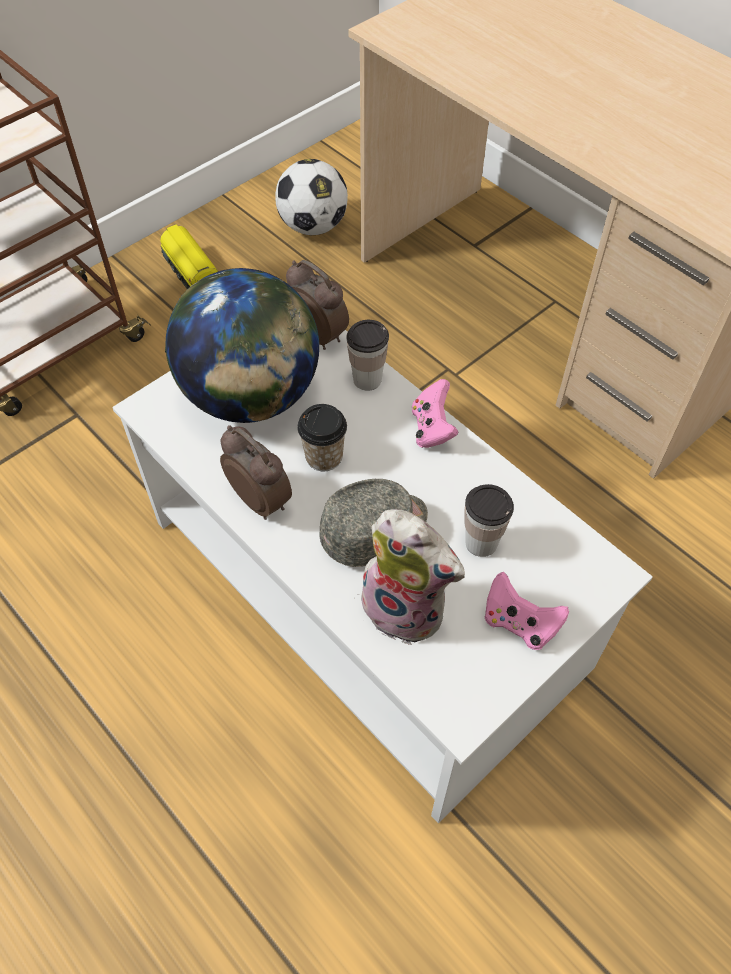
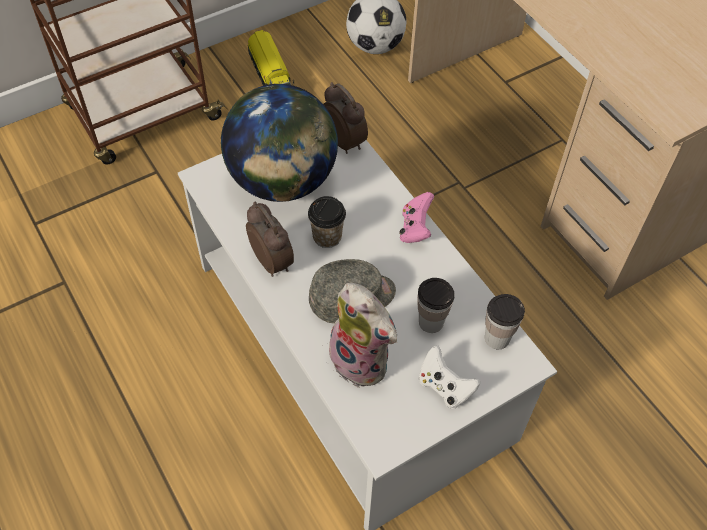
camera: 10 degrees right, 0 degrees up
cup [346,320,389,391] -> cup moved to [485,294,525,349]
pink game controller [484,572,569,650] -> white game controller [418,346,480,409]

